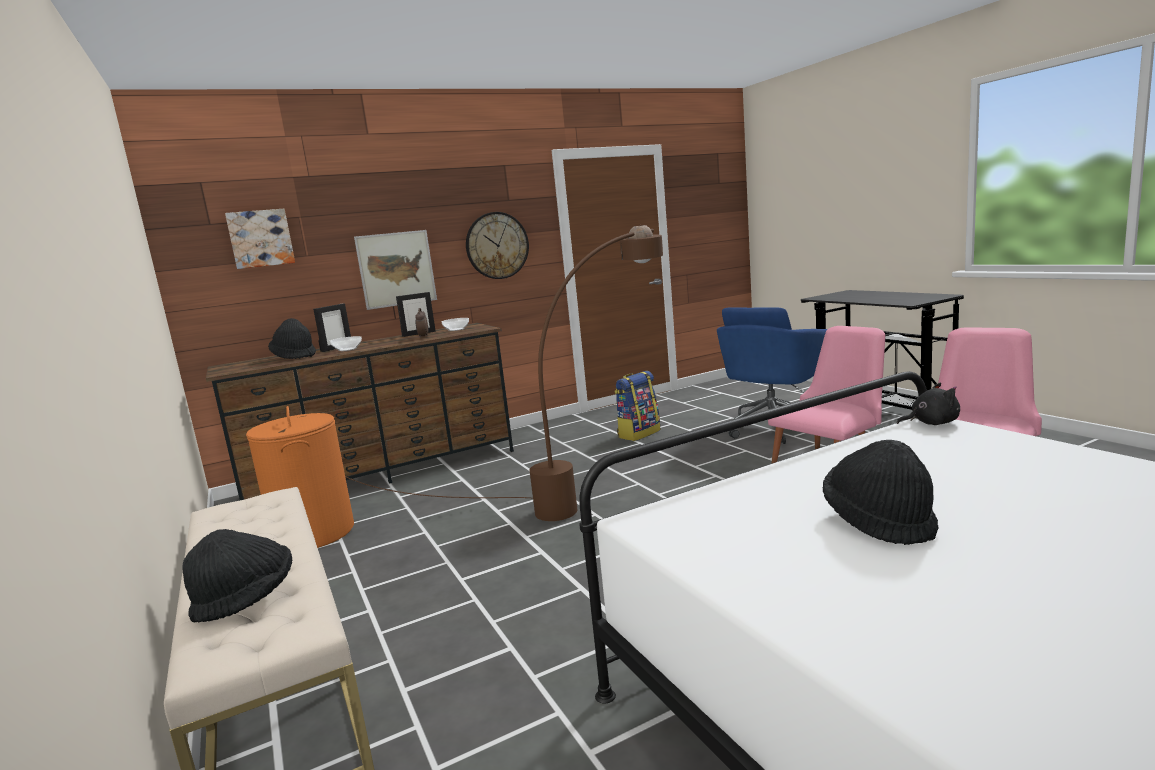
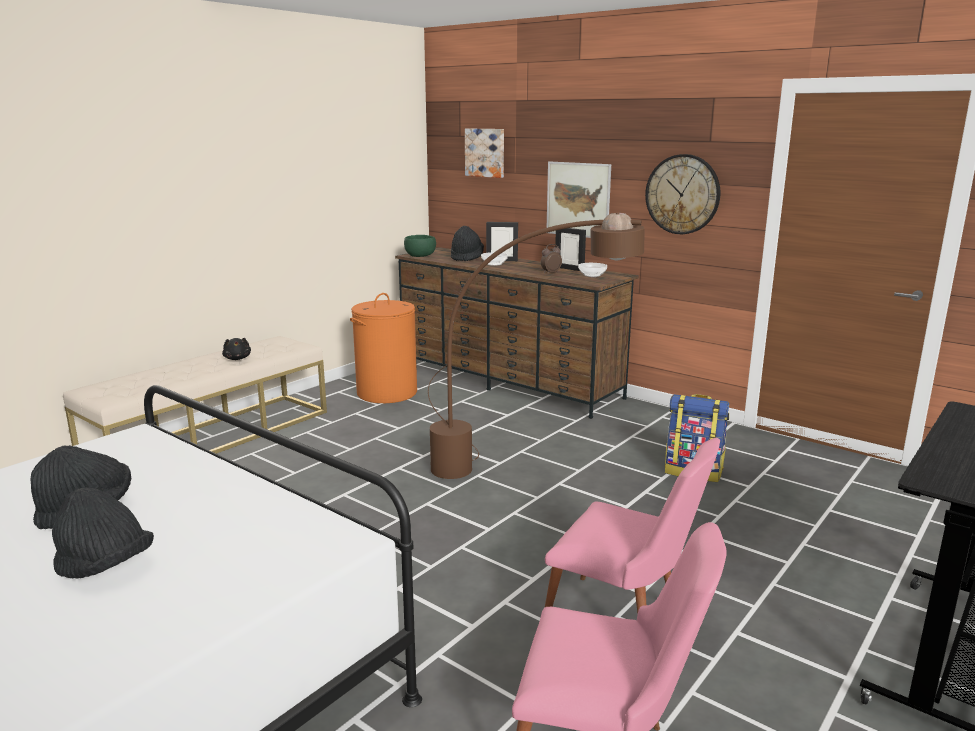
camera: 65 degrees right, 5 degrees up
black hat [182,529,292,623] -> black hat moved to [52,488,154,578]
blue office chair [717,307,827,444] -> none
black plush toy [897,383,960,425] -> black plush toy moved to [222,338,251,360]
none -> green bowl [404,235,436,257]

